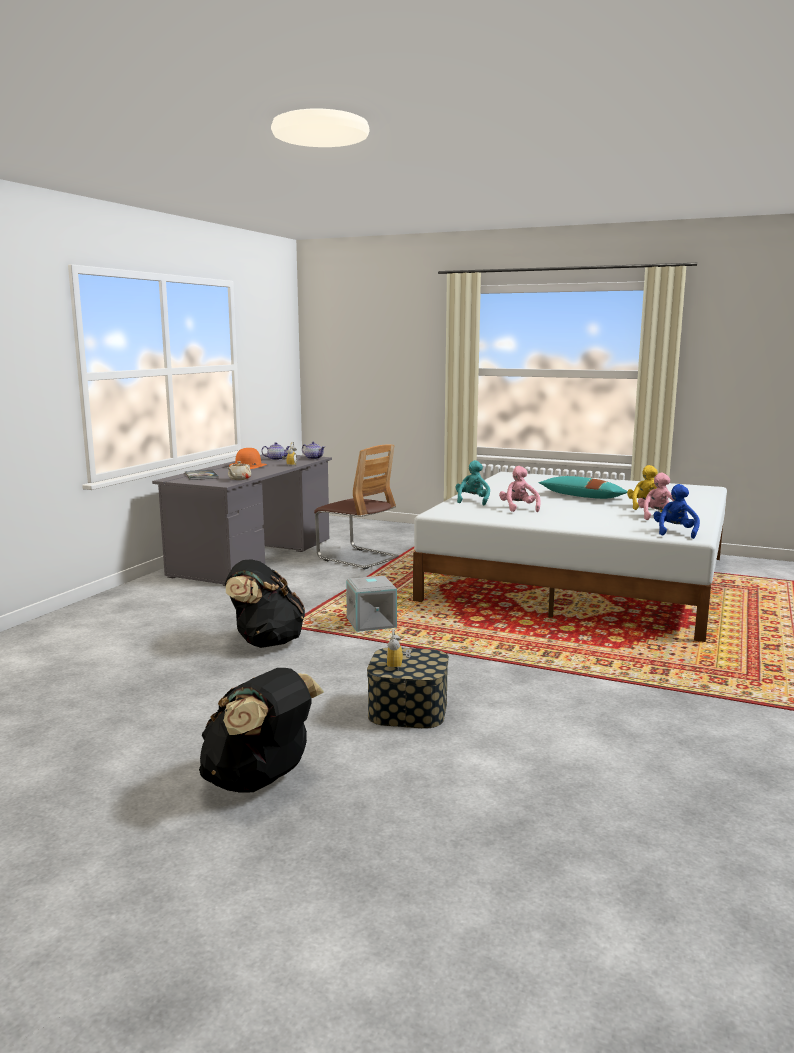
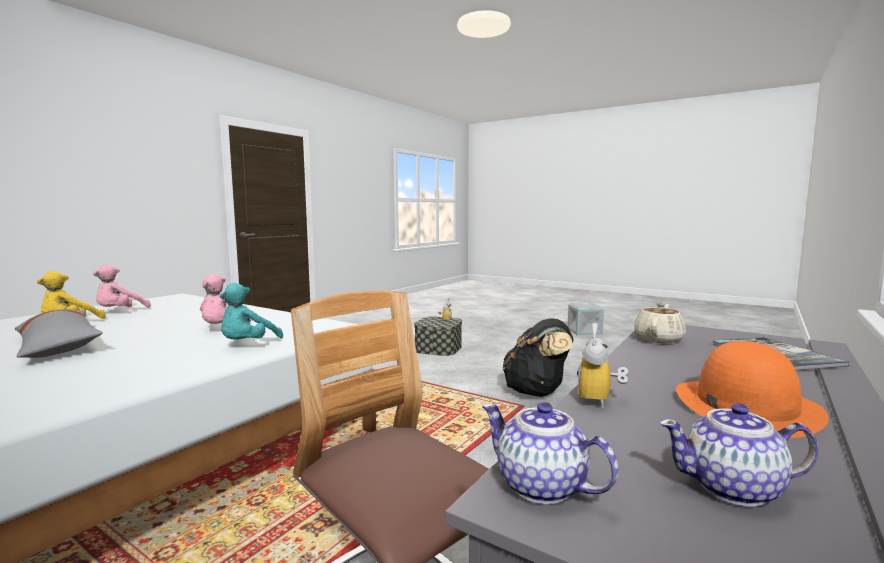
camera: 170 degrees left, 5 degrees down
black backpack [199,668,324,793] -> none
grey storage box [346,576,397,632] -> grey storage box moved to [568,303,604,336]
turquoise pillow [539,476,627,499] -> grey pillow [14,309,103,358]
blue plush toy [653,484,700,539] -> none

